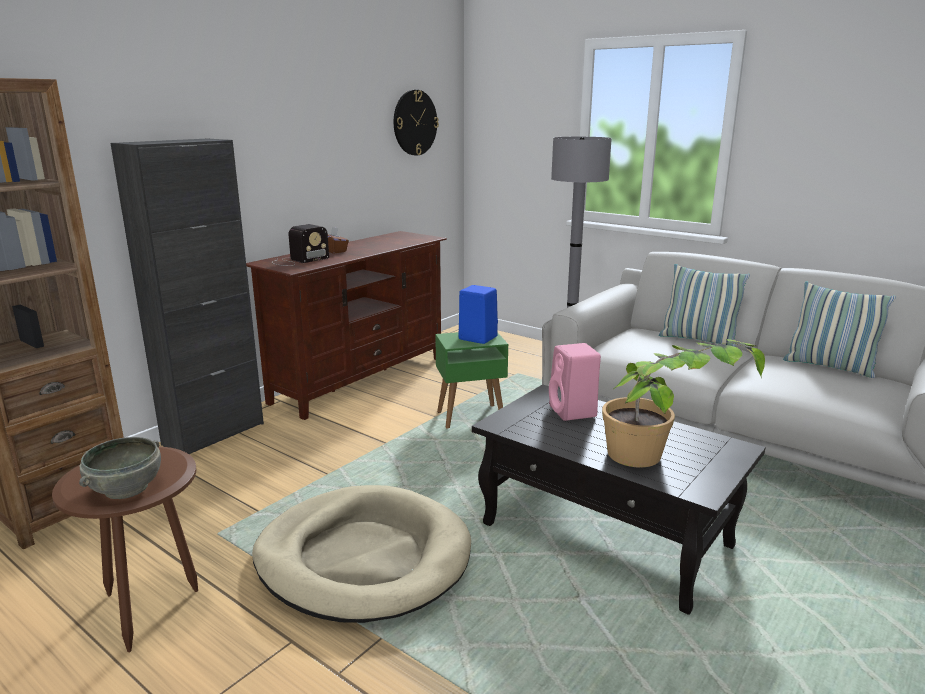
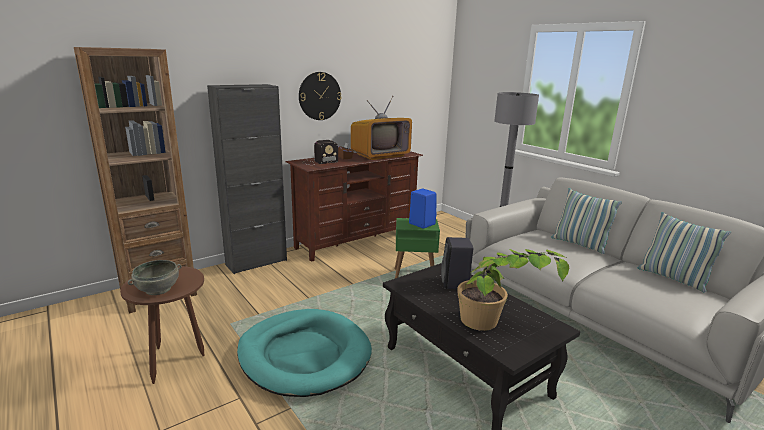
camera: 15 degrees right, 0 degrees up
beige dog bed [252,485,471,623] -> turquoise dog bed [237,309,372,397]
wall clock [394,90,439,156] -> wall clock moved to [299,72,341,120]
pink speaker [549,343,601,421] -> black speaker [441,237,473,289]
none -> television [351,96,412,160]

